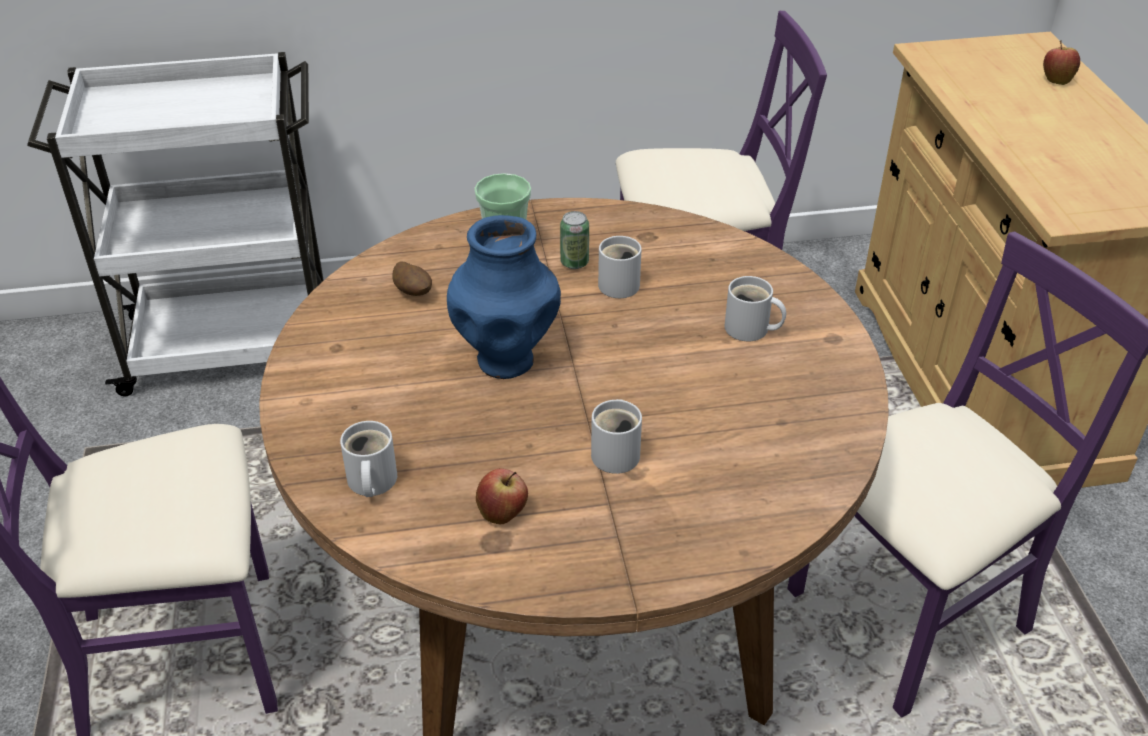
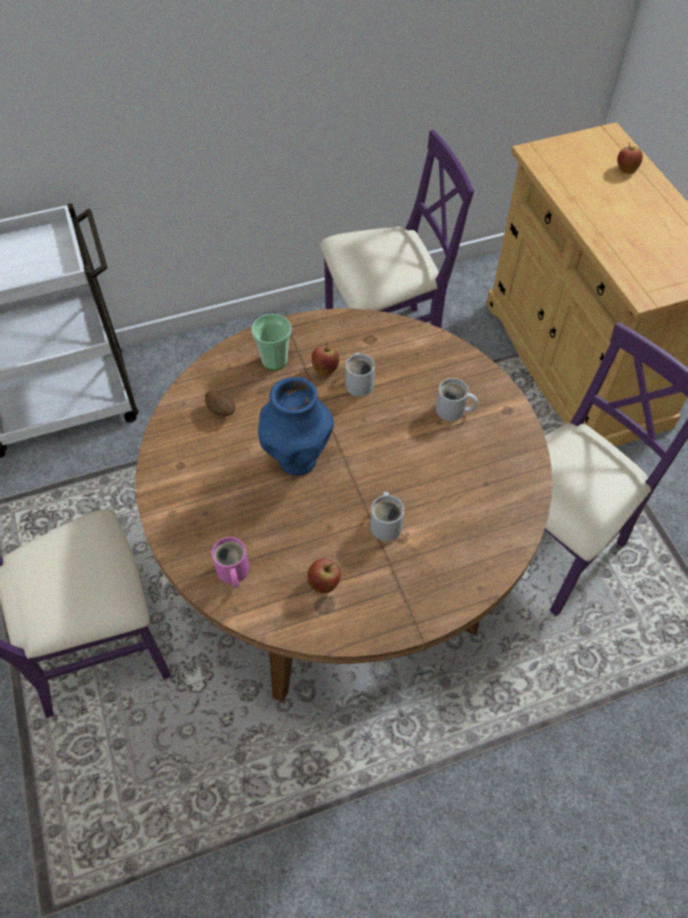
camera: 10 degrees left, 15 degrees up
white mug [340,421,397,497] -> pink mug [212,537,249,588]
can [560,211,589,269] -> apple [311,342,339,376]

